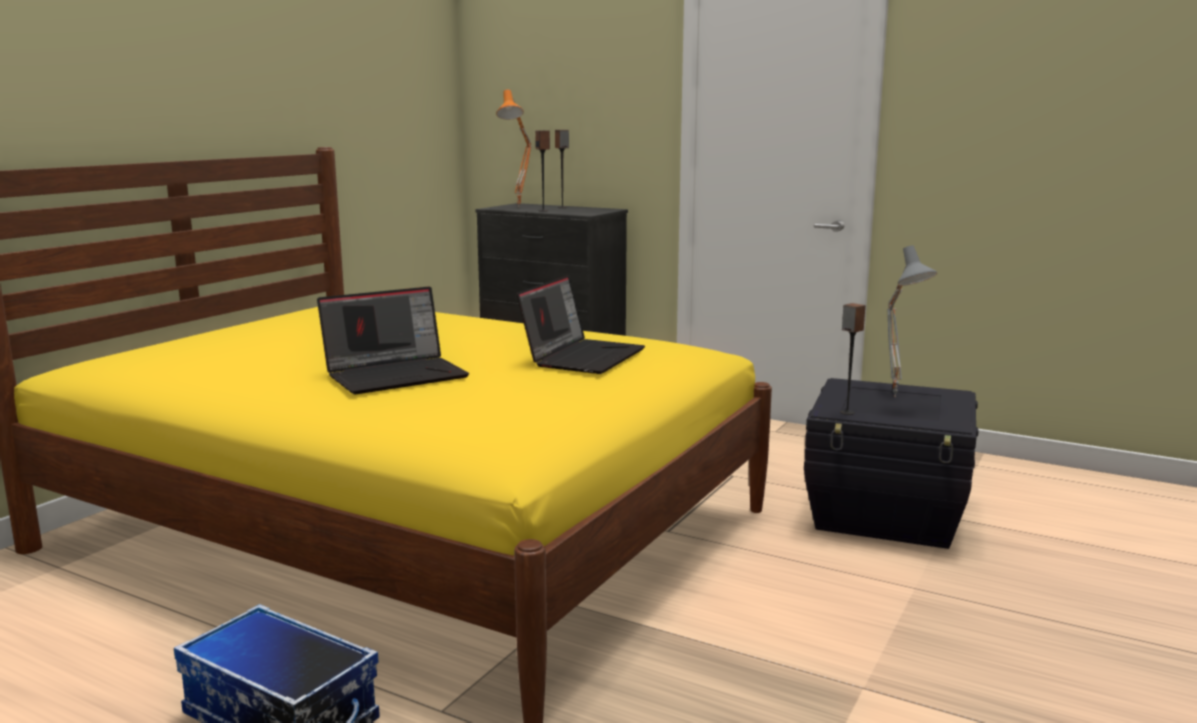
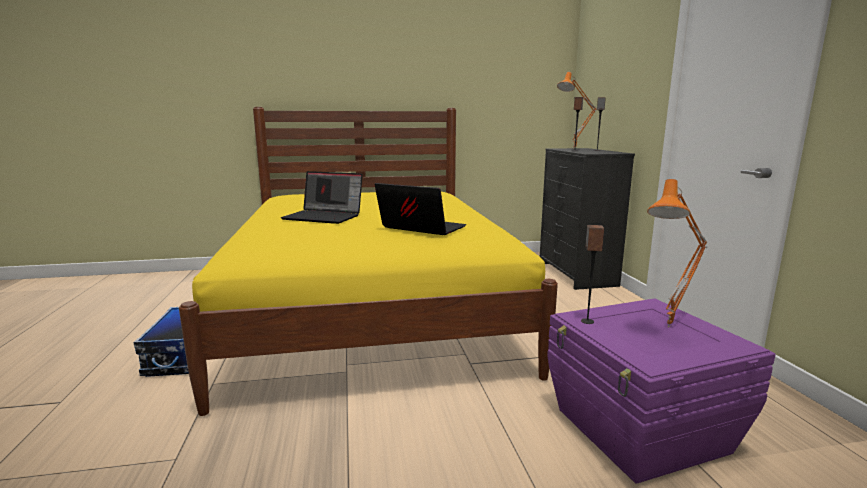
camera: 50 degrees right, 0 degrees up
laptop [517,275,645,374] -> laptop turned 135 degrees counterclockwise [375,183,466,235]
black storage box [804,378,978,549] -> purple storage box [547,298,776,484]
grey table lamp [887,245,937,397] -> orange table lamp [647,179,707,328]

